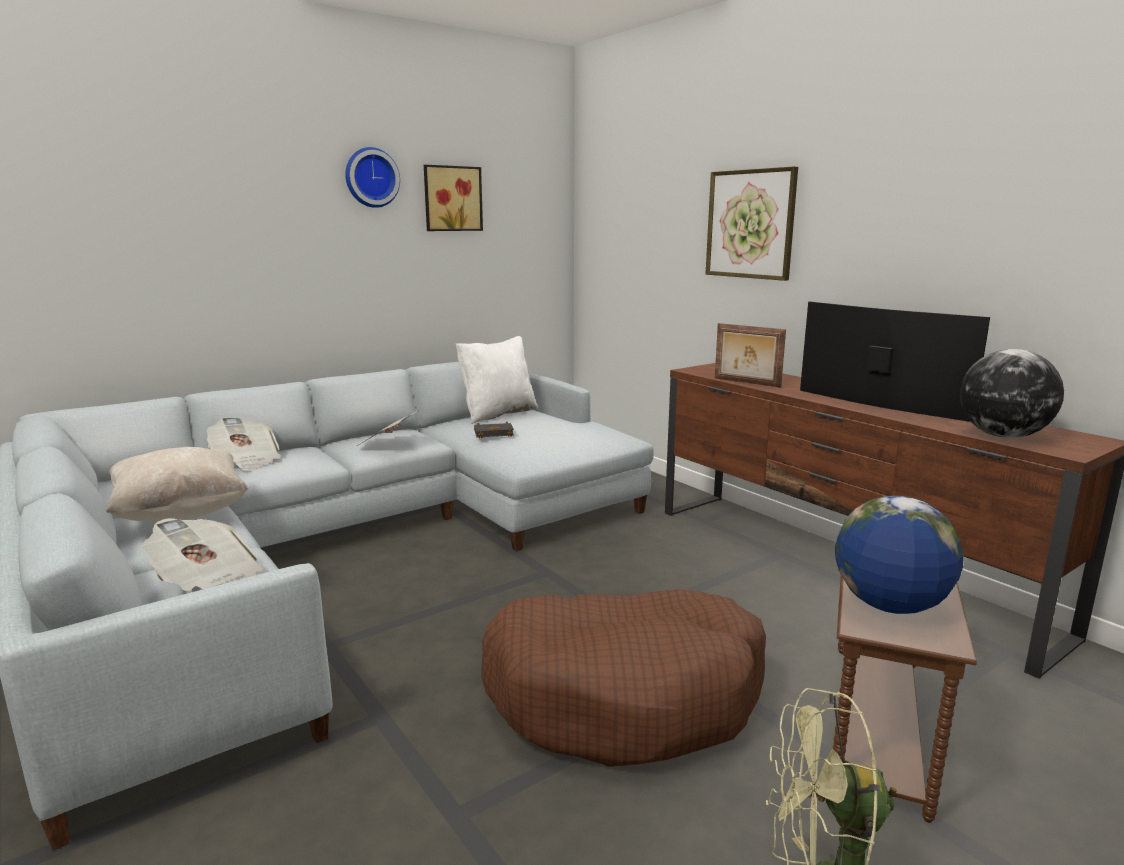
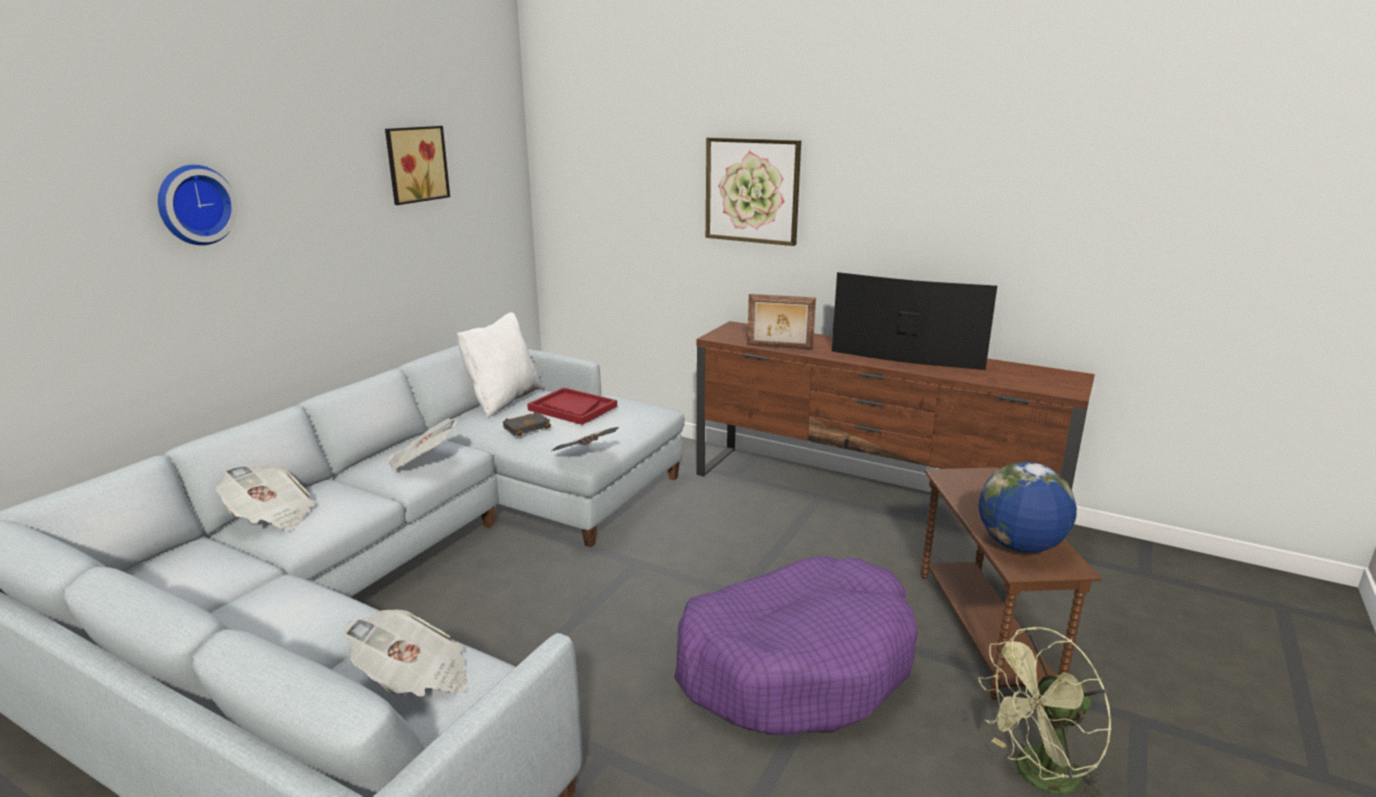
camera: 25 degrees left, 5 degrees up
beige pillow [105,447,249,522] -> none
wall clock [345,147,400,208] -> wall clock moved to [158,165,238,245]
brown dog bed [481,589,766,767] -> purple dog bed [674,556,918,735]
globe [960,349,1064,438] -> none
none -> red tray [527,387,617,425]
none -> newspaper [552,427,619,451]

